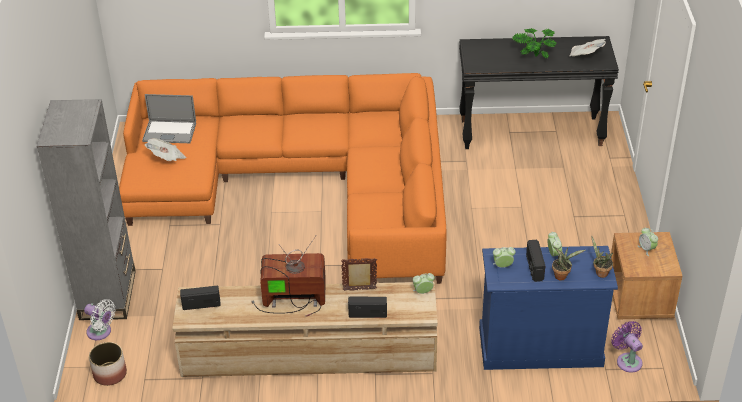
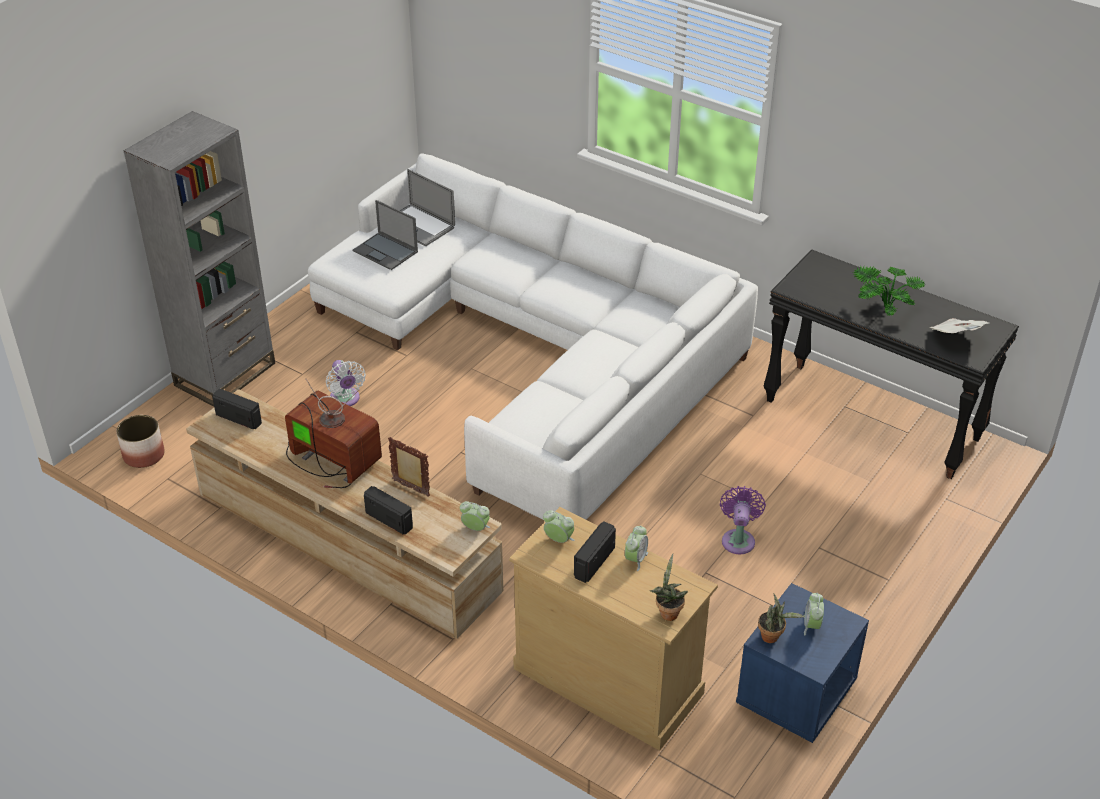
camera: 35 degrees right, 0 degrees up
white fan [84,299,115,340] -> white fan moved to [326,360,366,406]
orange sofa [119,73,447,284] -> white sofa [308,154,758,520]
newspaper [144,138,186,161] -> laptop [352,200,418,270]
blue dresser [479,246,618,370] -> beige dresser [509,507,718,751]
potted plant [552,247,585,280] -> potted plant moved to [758,594,805,643]
brown nightstand [611,232,682,319] -> blue nightstand [736,583,869,743]
purple fan [611,321,643,373] -> purple fan moved to [720,486,766,554]

